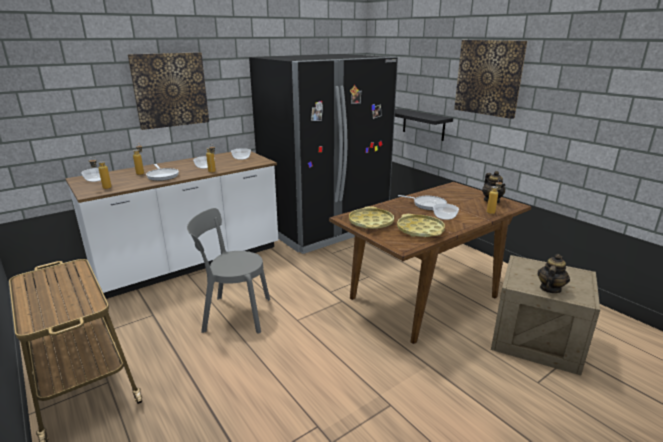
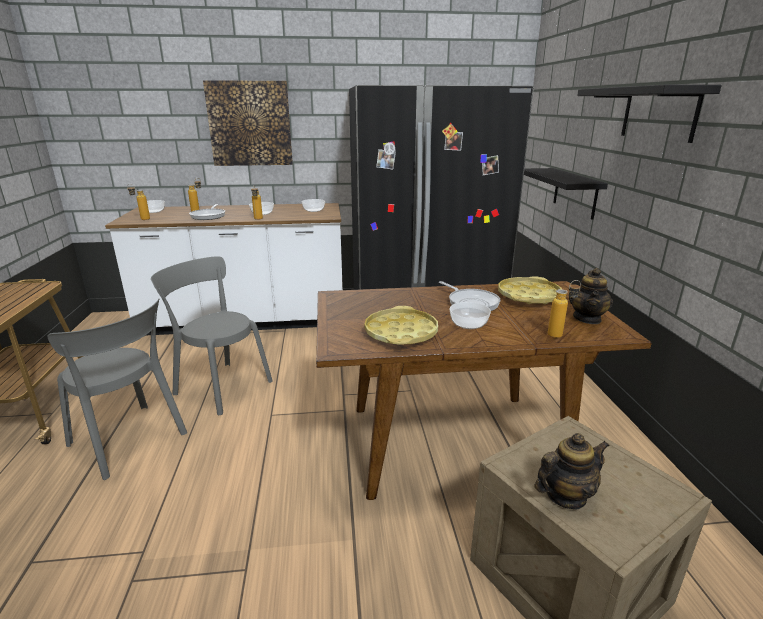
camera: 30 degrees right, 0 degrees up
yellow tray [349,206,394,229] -> yellow tray moved to [498,276,562,304]
picture [454,40,527,119] -> black shelf [577,85,722,143]
none -> grey chair [48,299,187,480]

